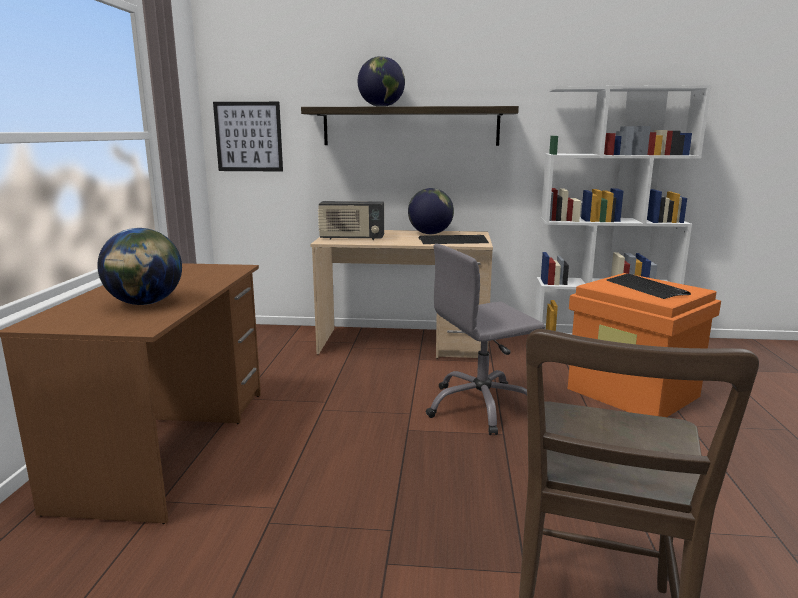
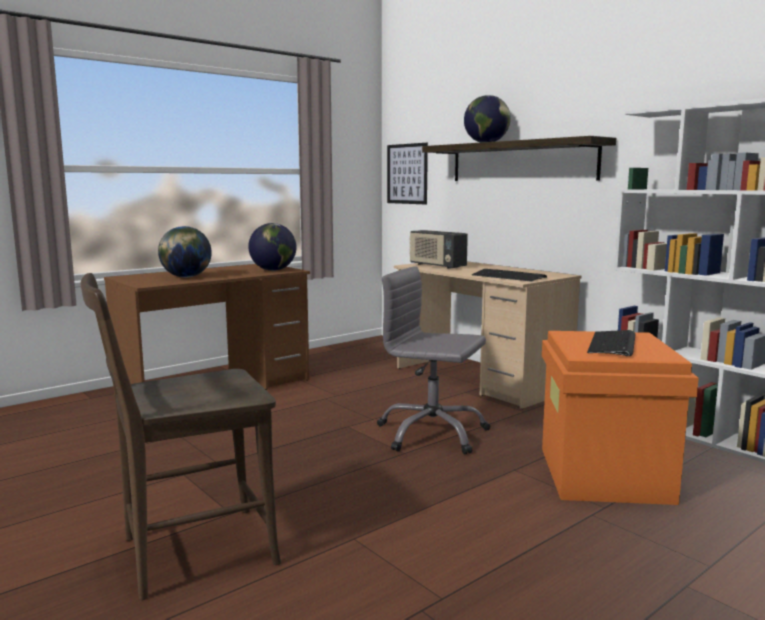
camera: 45 degrees right, 5 degrees down
globe [408,188,454,234] -> globe moved to [248,223,297,271]

